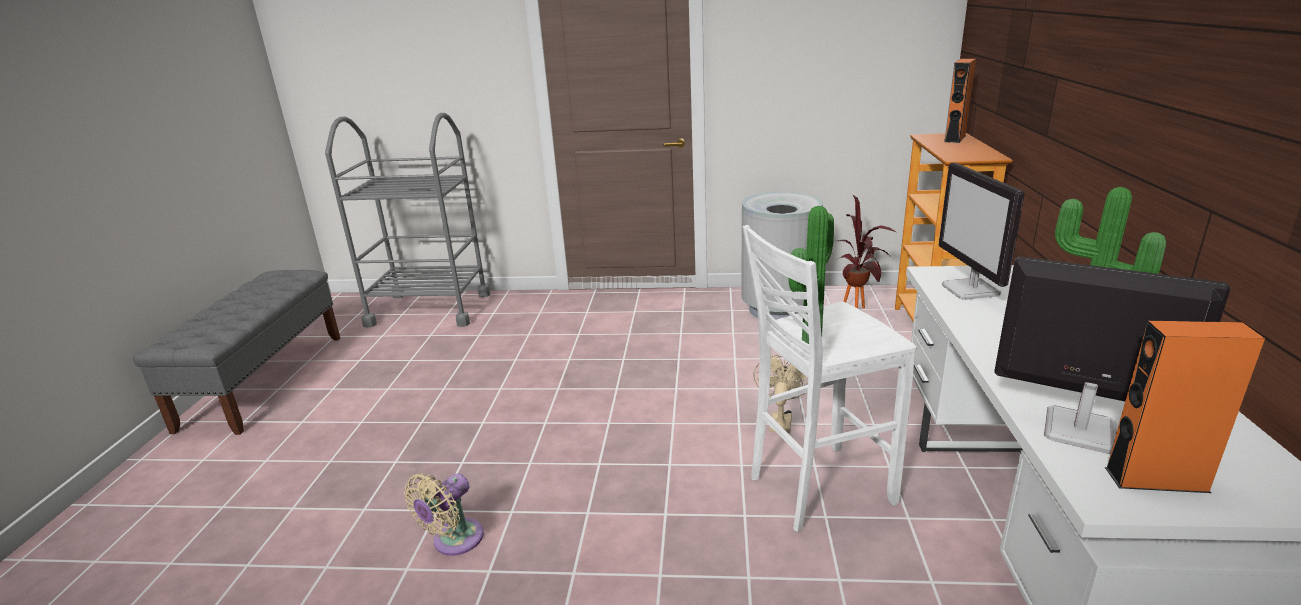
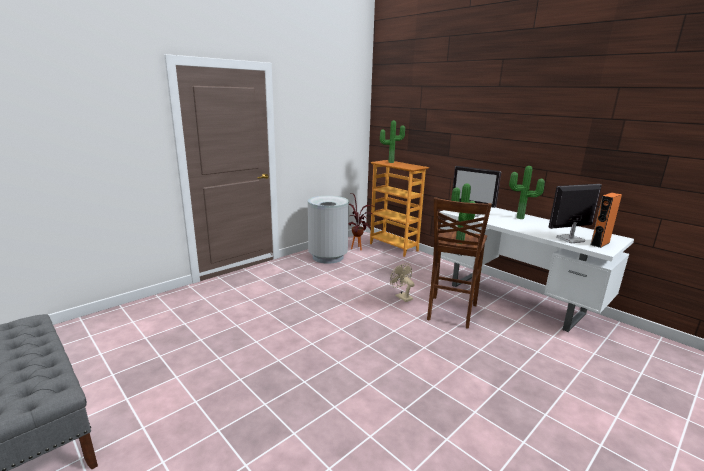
camera: 50 degrees left, 5 degrees down
grey cart [325,113,490,328] -> none
beige fan [404,473,484,556] -> none
white stool [742,225,917,532] -> brown stool [427,197,492,328]
orange speaker [944,59,976,143] -> potted plant [380,120,405,163]

